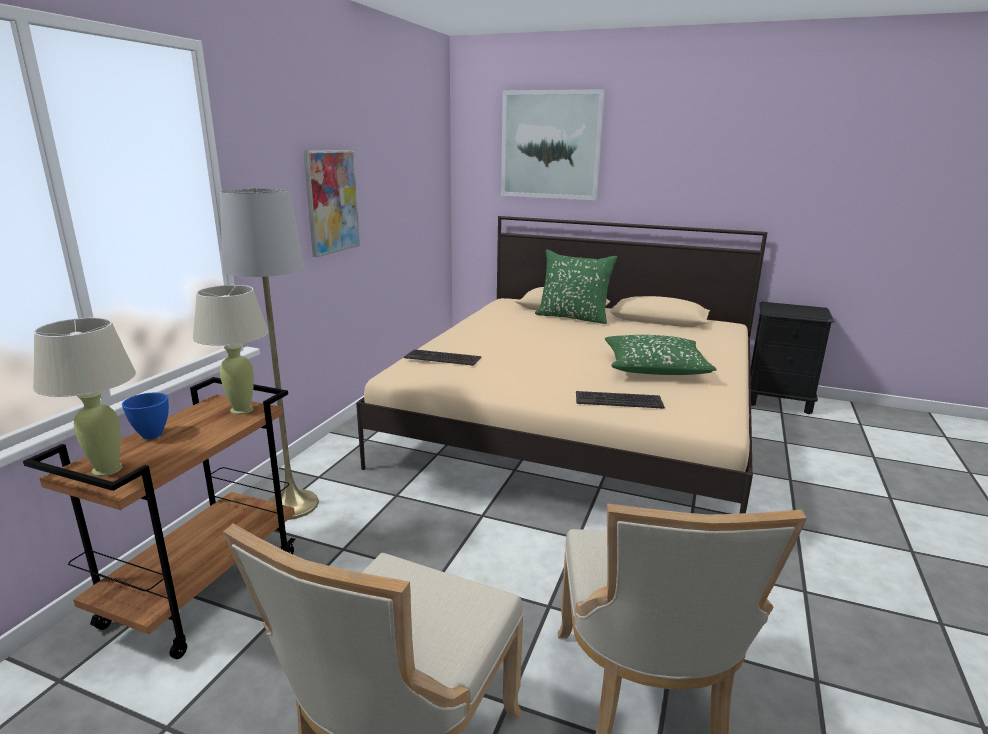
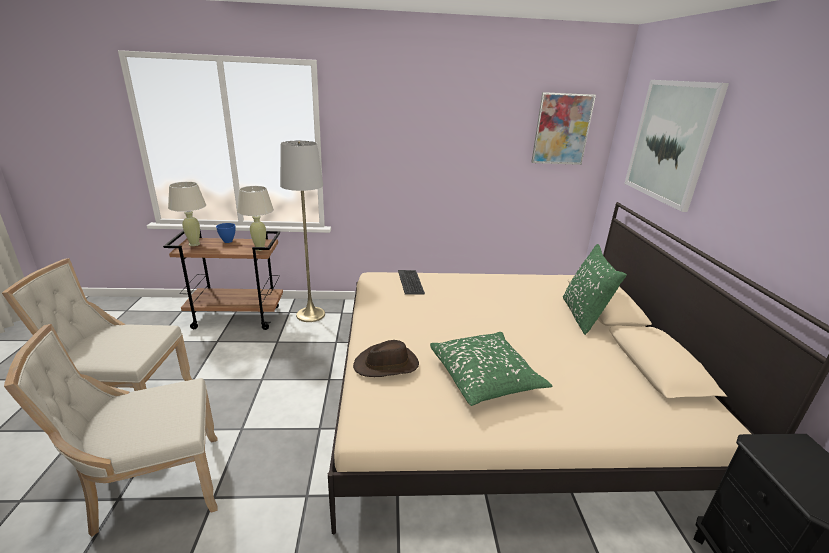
camera: 65 degrees right, 5 degrees up
picture [303,149,360,258] -> picture moved to [531,92,596,165]
keyboard [576,391,665,409] -> brown hat [353,340,419,377]

